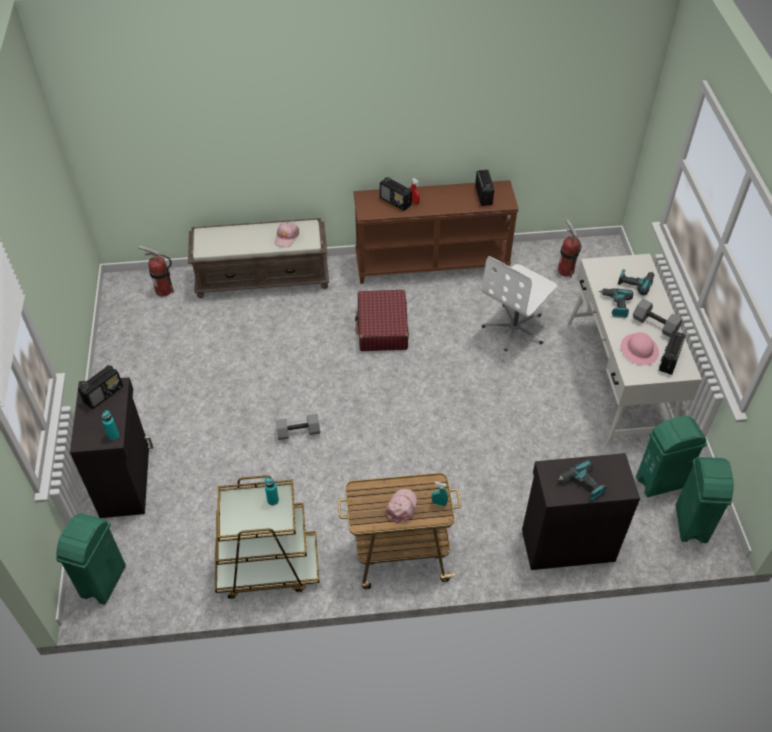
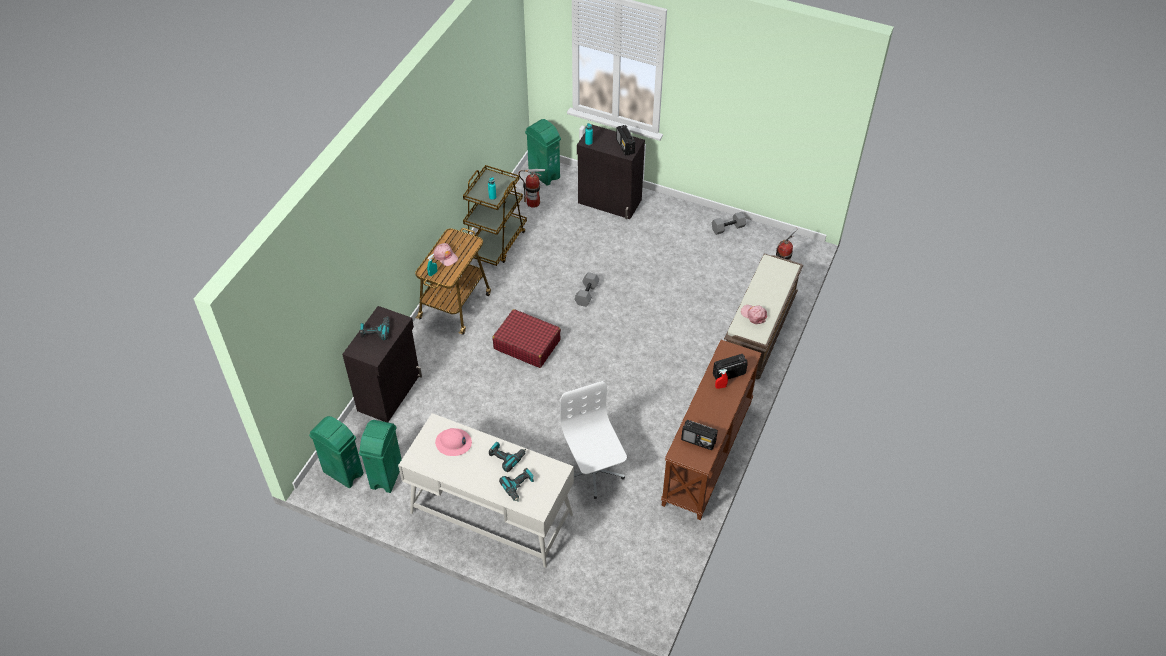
camera: 120 degrees right, 0 degrees up
red suitcase [355,290,409,351] -> red suitcase moved to [492,309,561,368]
fire extinguisher [558,219,581,278] -> fire extinguisher moved to [518,169,545,208]
grey dumbbell [633,299,682,337] -> grey dumbbell moved to [712,212,746,235]
radio [659,331,686,375] -> none

